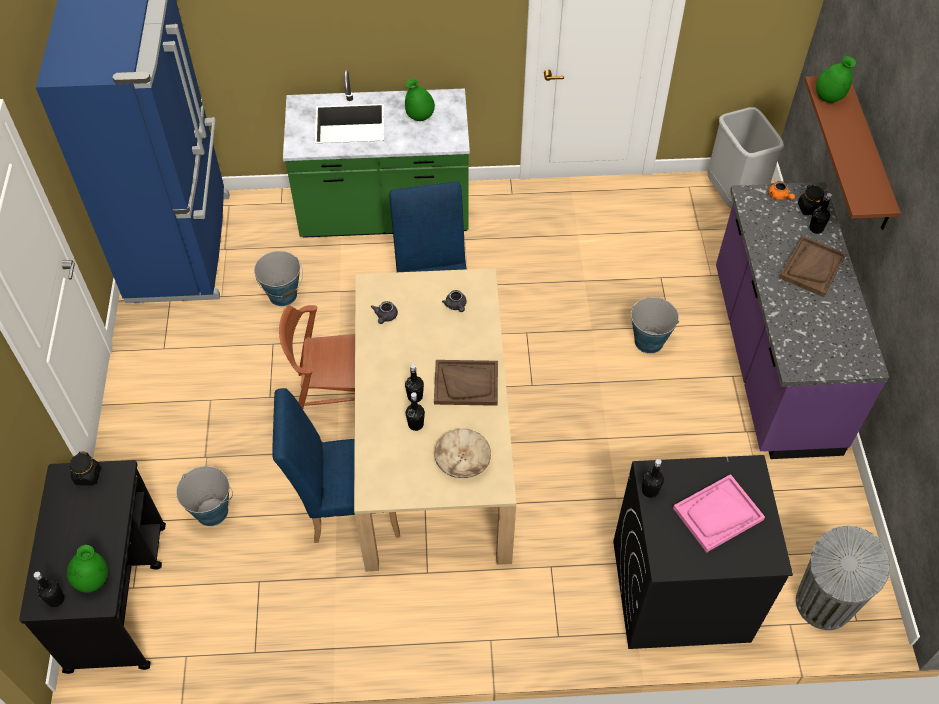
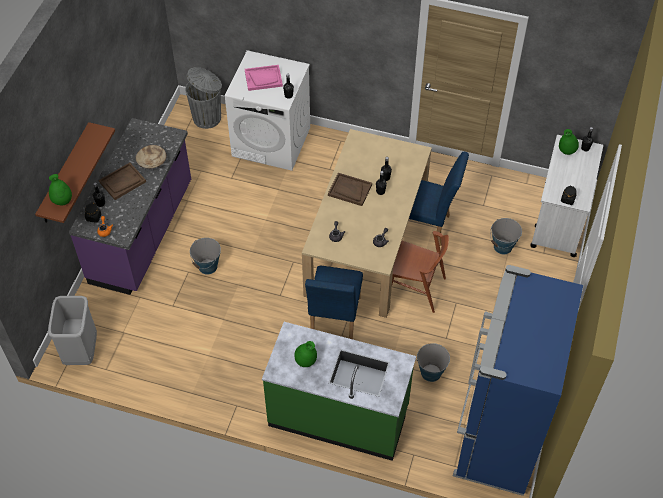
camera: 160 degrees left, 0 degrees up
black cart [19,460,166,674] -> white cart [530,135,603,257]
beige bowl [435,429,491,478] -> beige bowl moved to [136,145,167,169]
black washing machine [613,455,793,649] -> white washing machine [225,50,310,171]

